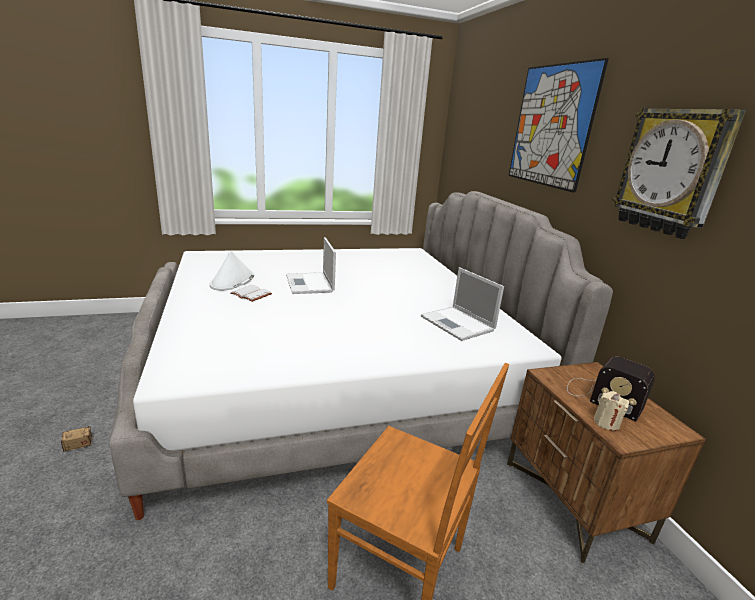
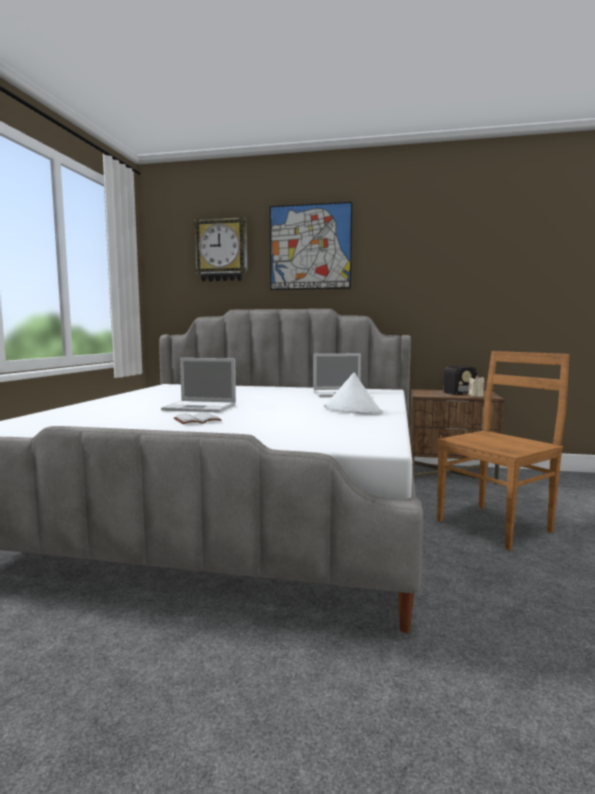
camera: 60 degrees left, 15 degrees down
storage box [12,424,92,452] -> none
white hat [209,251,254,291] -> white hat moved to [323,373,383,415]
wall clock [612,108,745,239] -> wall clock moved to [194,217,247,282]

